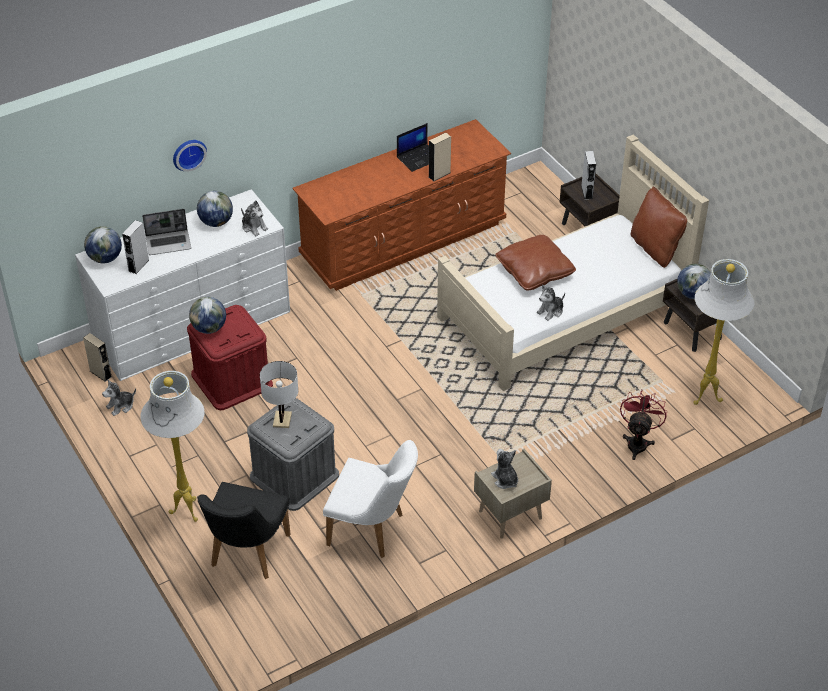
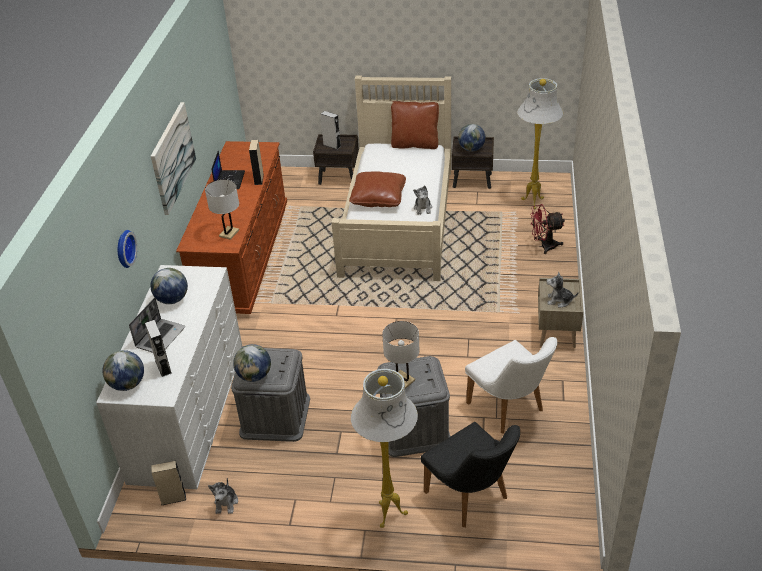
camera: 50 degrees left, 5 degrees down
red storage box [187,305,273,410] -> grey storage box [231,348,310,442]
plush toy [241,200,268,236] -> none
white chair [323,440,418,558] -> white chair turned 90 degrees clockwise [465,337,557,434]
red fan [620,390,667,460] -> red fan turned 60 degrees counterclockwise [530,204,565,254]
none -> picture [151,102,196,215]
none -> white table lamp [205,179,239,240]

